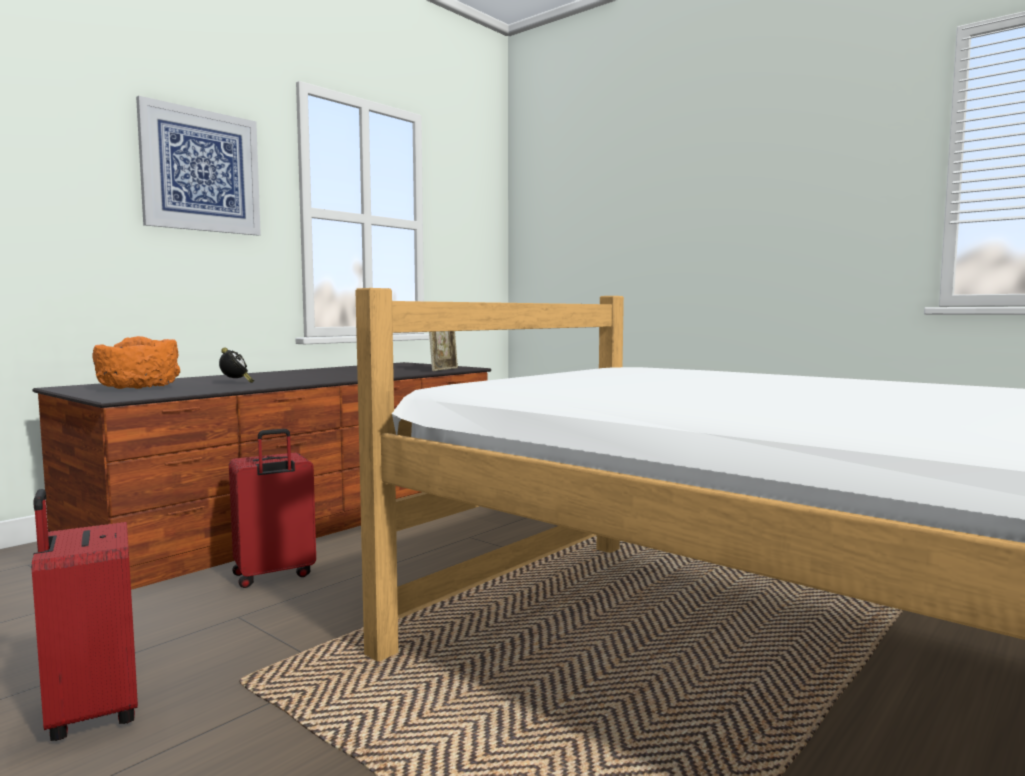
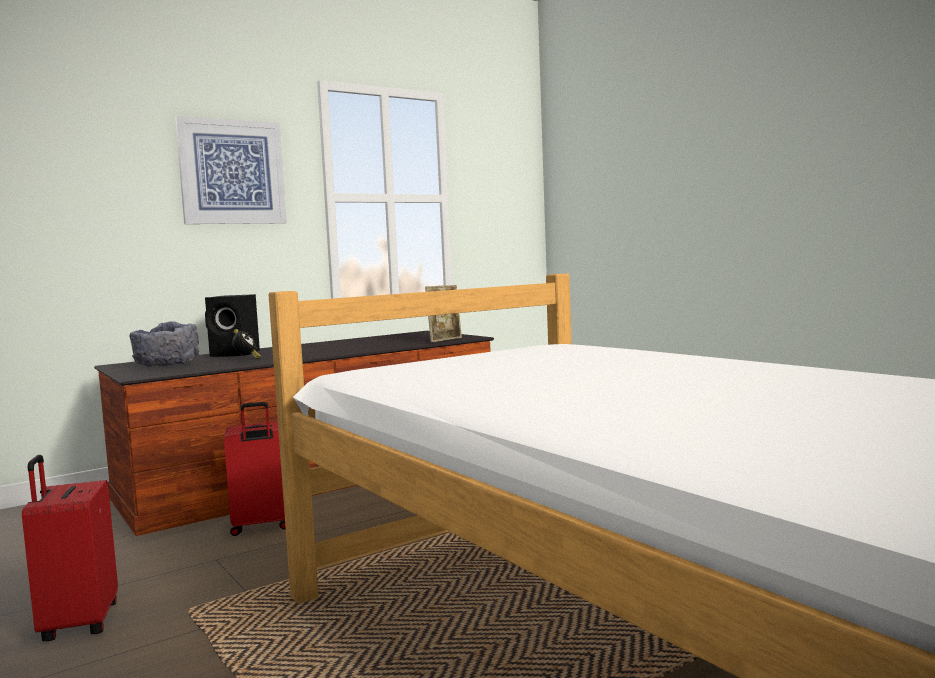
camera: 15 degrees right, 0 degrees up
orange bowl [92,336,180,389] -> grey bowl [129,321,200,367]
none -> black speaker [205,294,260,357]

